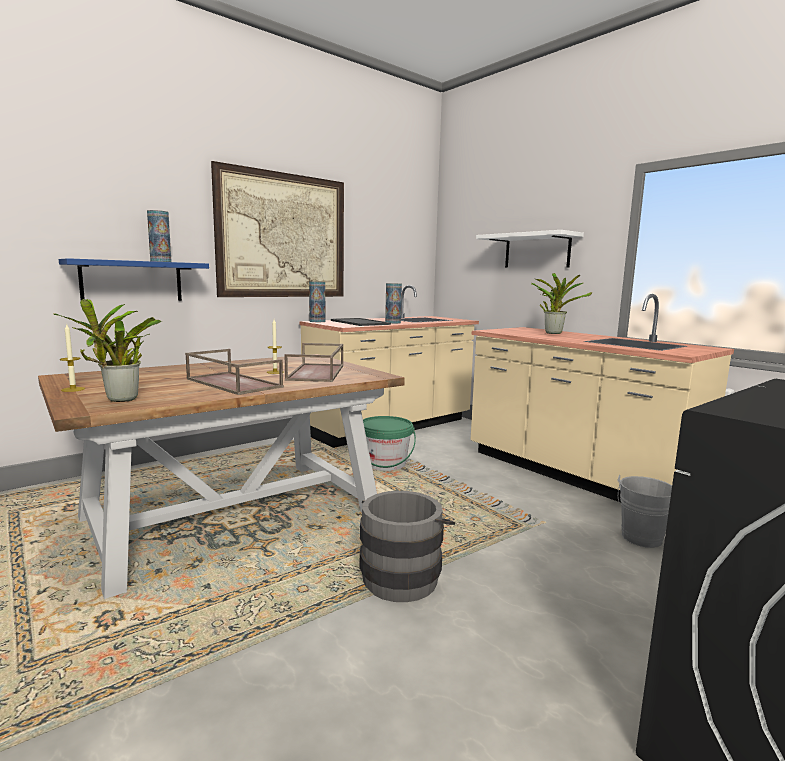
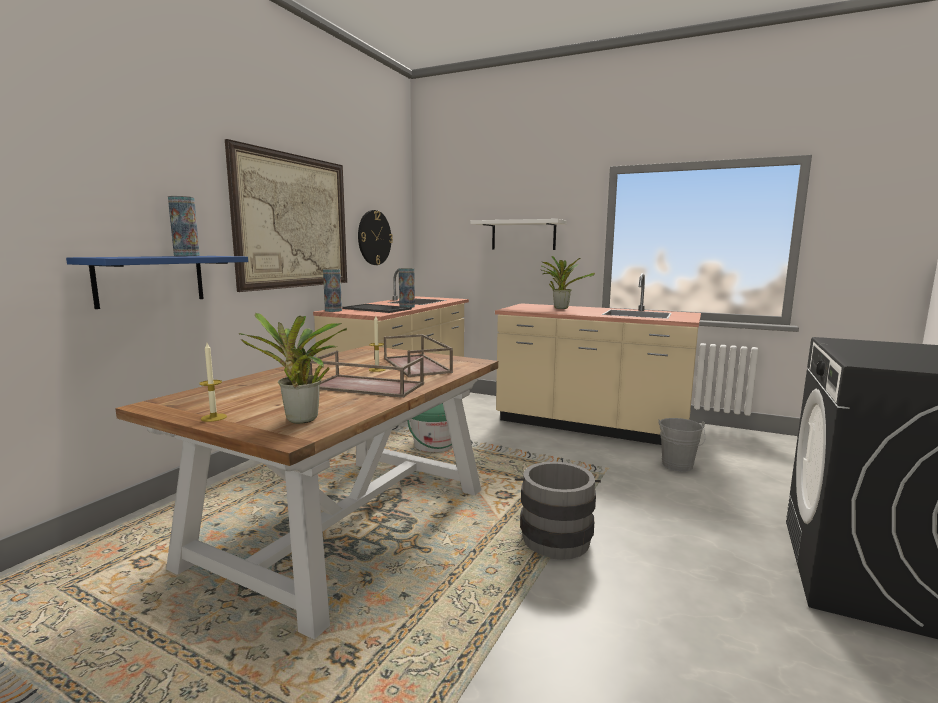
camera: 25 degrees left, 0 degrees up
none -> wall clock [358,210,393,265]

